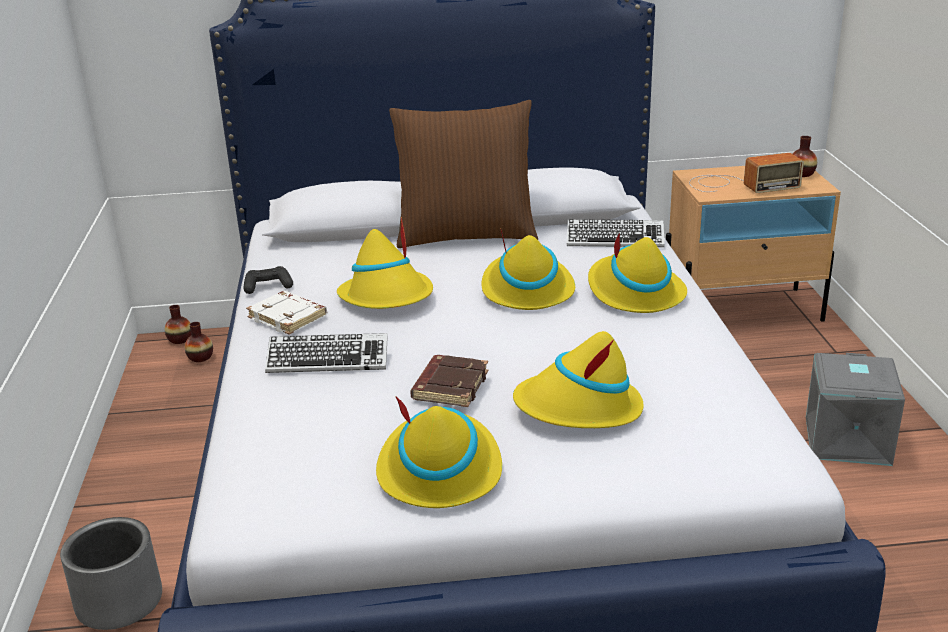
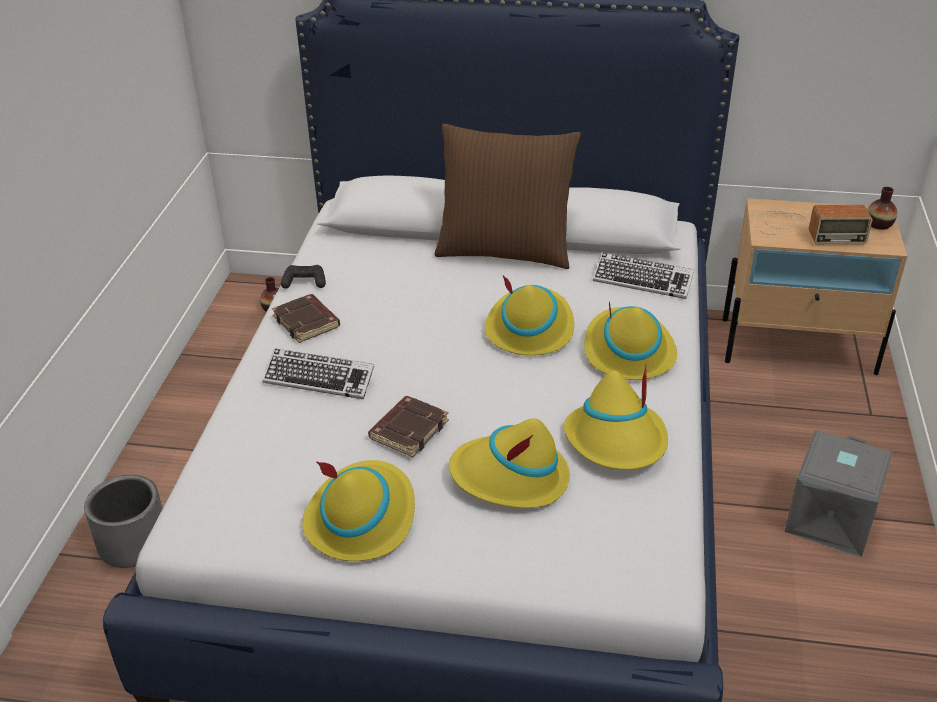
camera: 15 degrees right, 10 degrees up
vase [165,305,192,344] -> none
white book [246,291,327,335] -> brown book [272,294,340,343]
yellow hat [337,217,433,309] -> yellow hat moved to [564,364,668,470]

